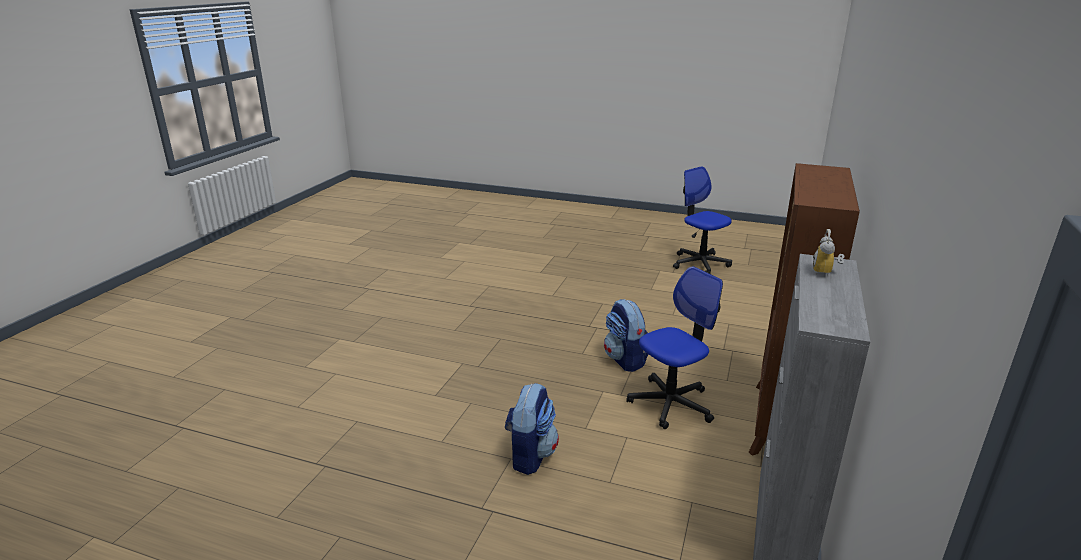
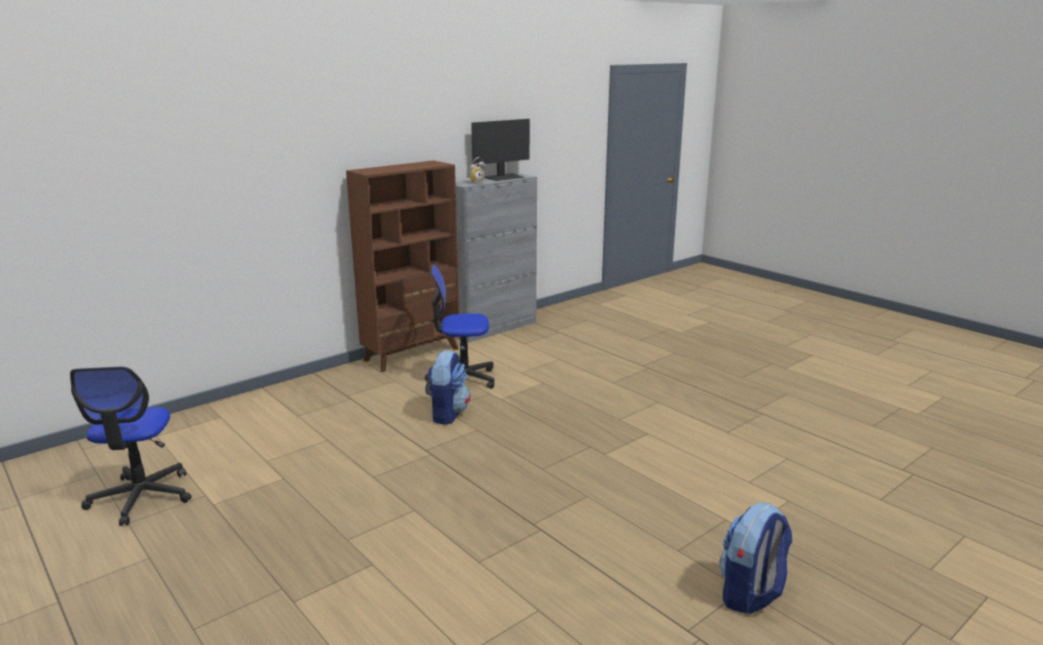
camera: 150 degrees left, 5 degrees down
backpack [505,383,559,475] -> backpack moved to [720,502,792,614]
none -> monitor [471,119,530,181]

